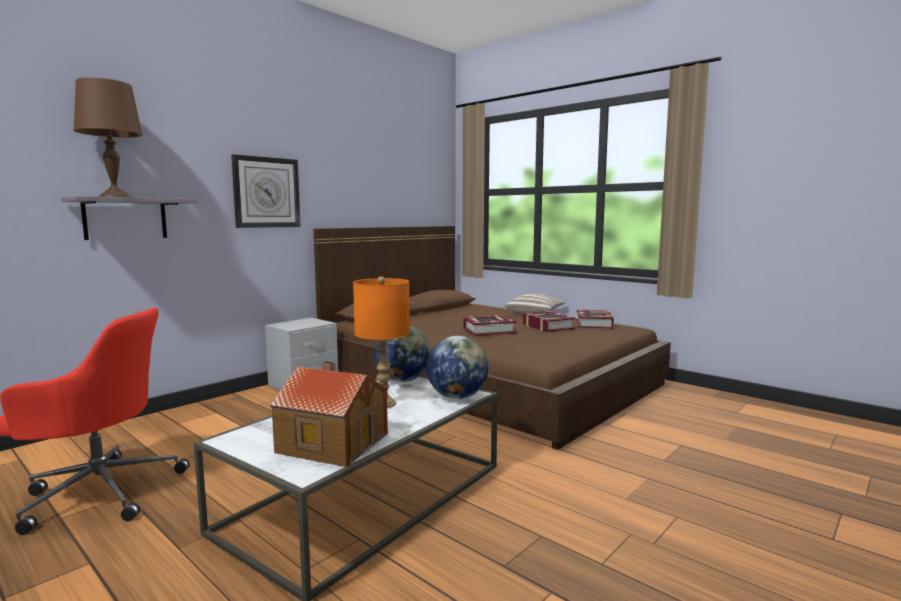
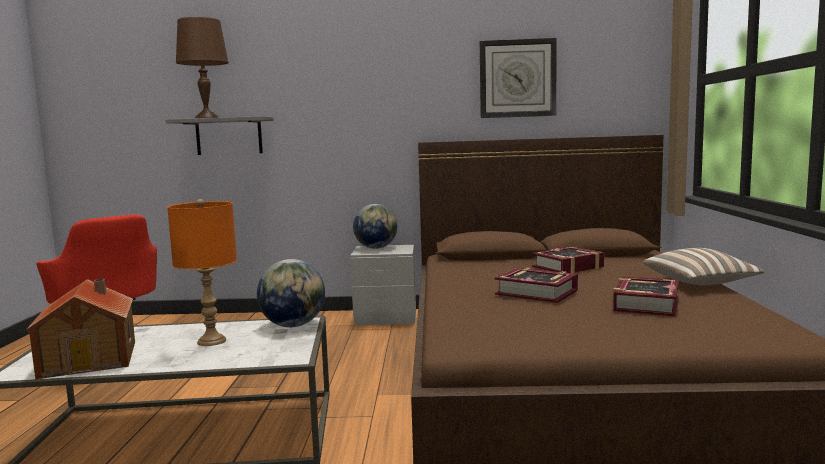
camera: 50 degrees right, 0 degrees up
wall clock [231,154,301,228] -> wall clock moved to [480,38,557,118]
globe [427,336,489,399] -> globe moved to [353,204,397,249]
book [576,309,614,329] -> book moved to [532,247,604,273]

